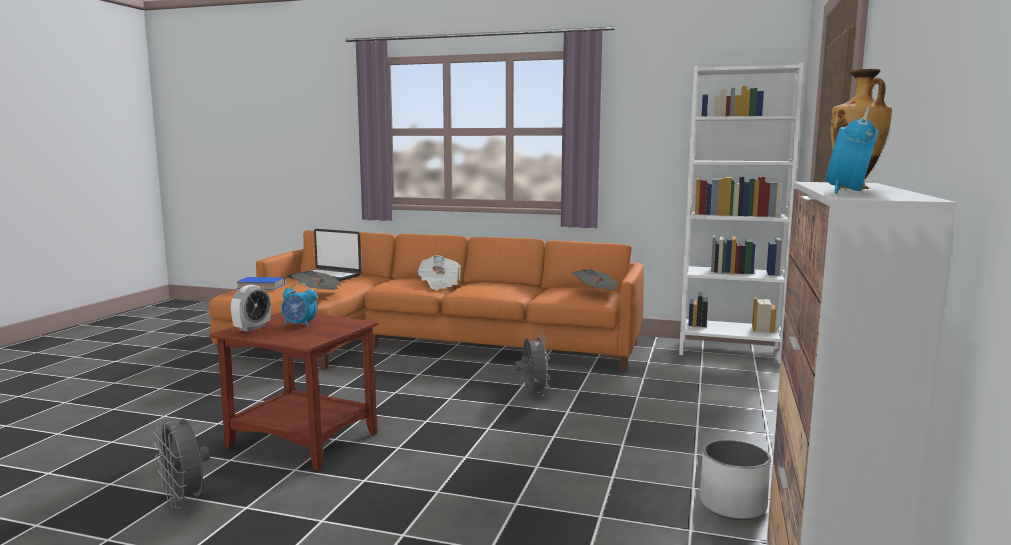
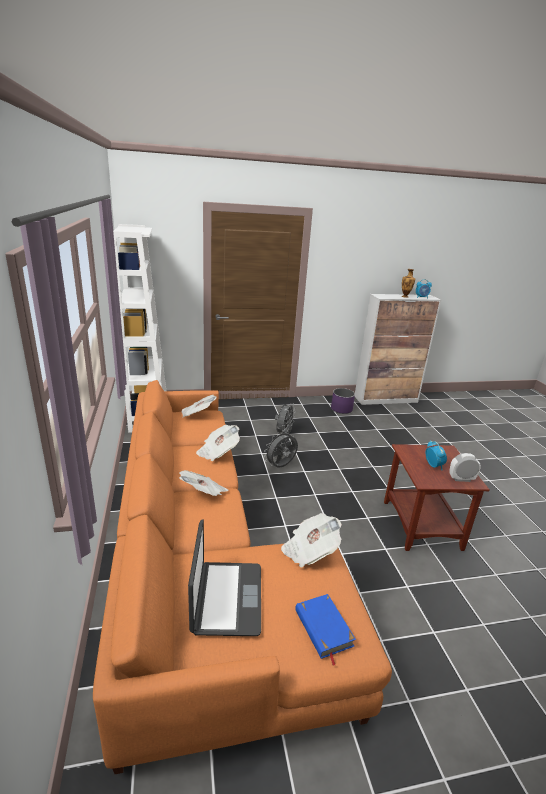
camera: 120 degrees left, 15 degrees up
grey fan [154,418,210,509] -> grey fan moved to [275,403,296,434]
white planter [700,440,770,520] -> purple planter [331,388,355,414]
none -> newspaper [196,425,240,461]

